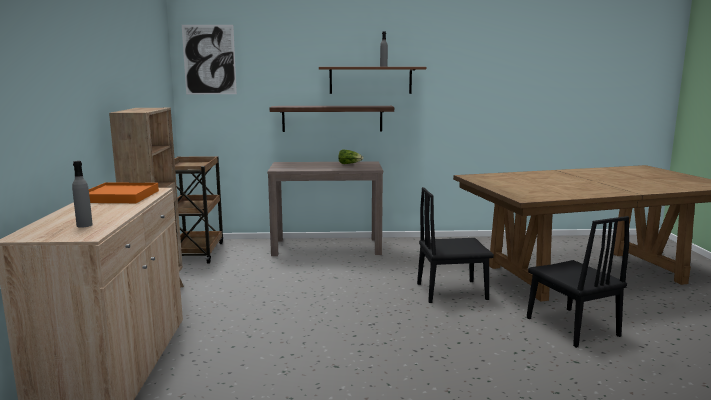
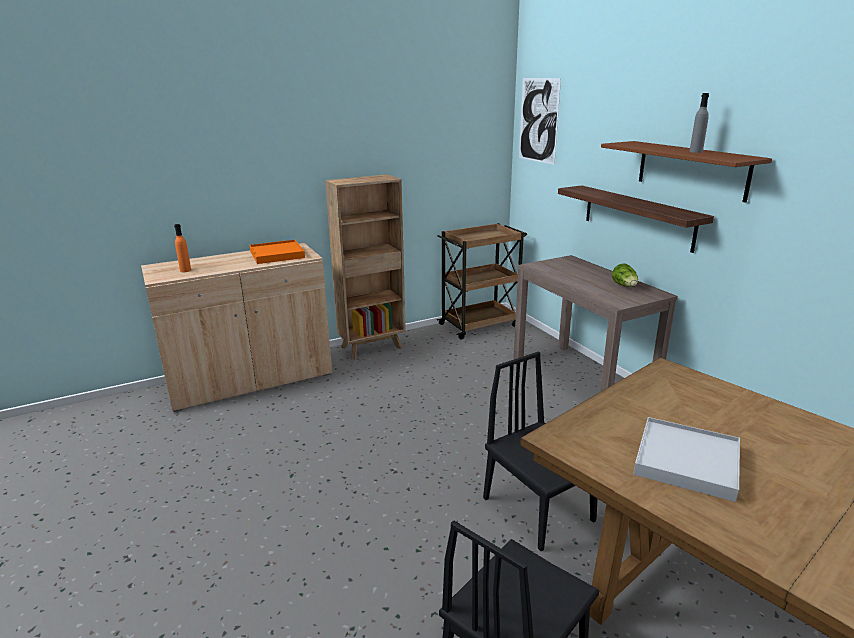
camera: 65 degrees right, 10 degrees up
grey bottle [72,161,93,228] -> orange bottle [174,224,191,272]
none -> white tray [633,417,740,502]

